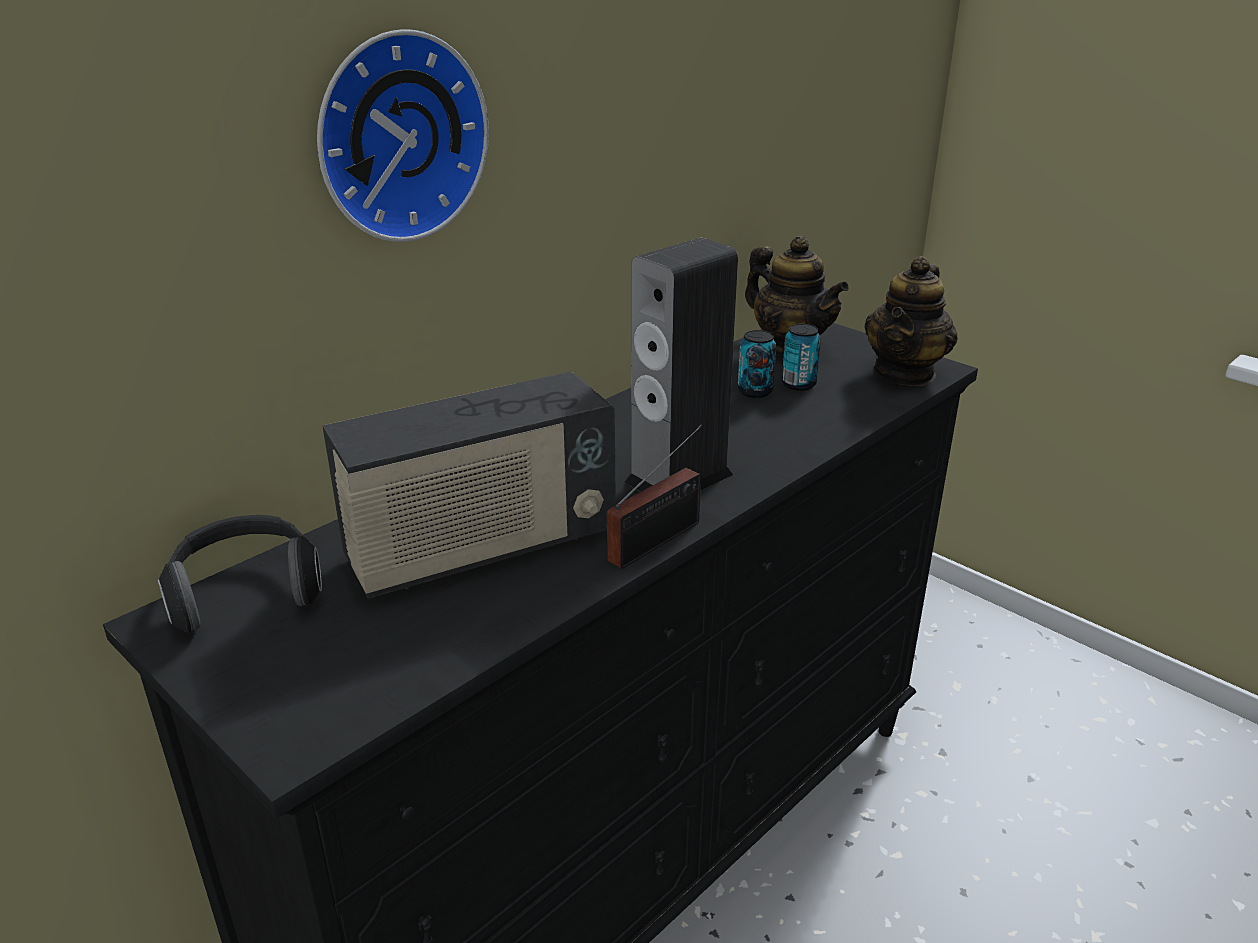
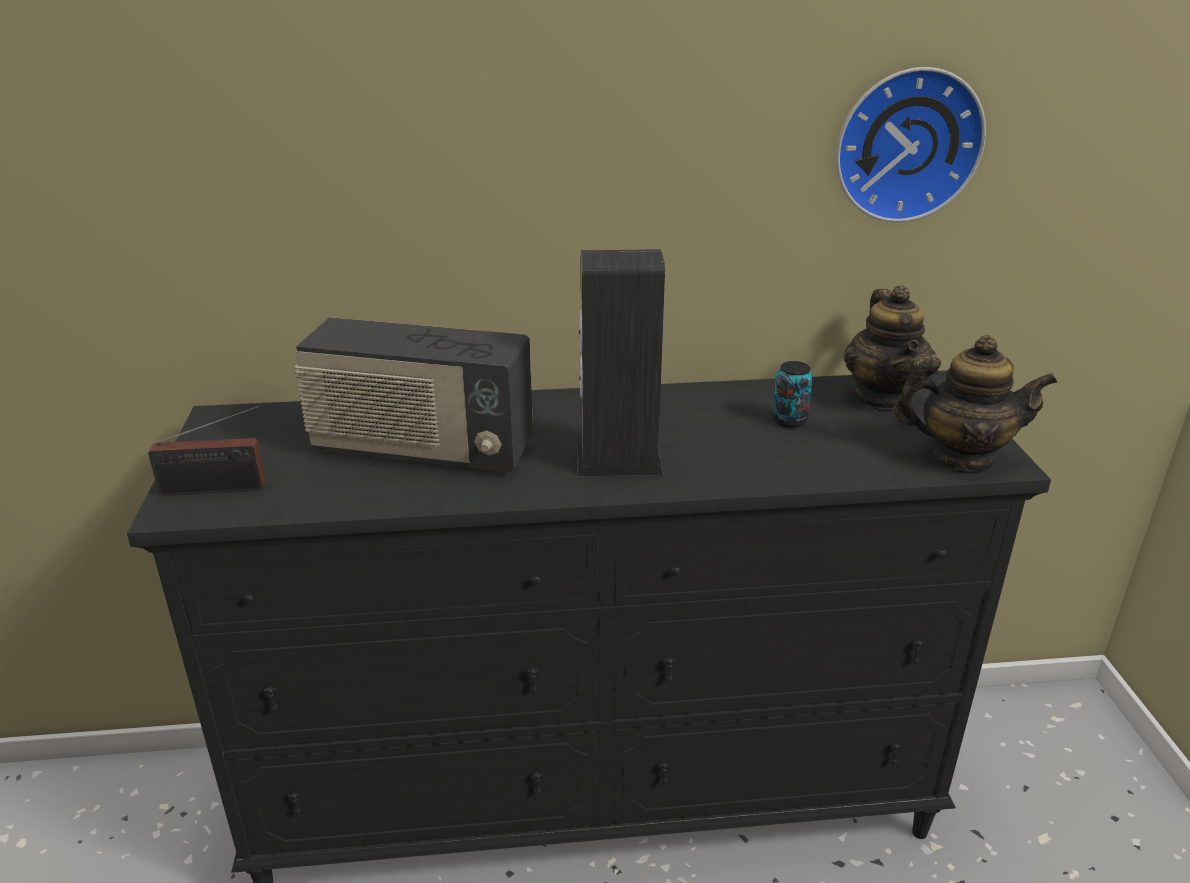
camera: 40 degrees right, 0 degrees up
headphones [158,515,322,632] -> none
wall clock [317,30,489,242] -> wall clock moved to [836,67,986,222]
radio [607,425,702,569] -> radio moved to [148,405,265,496]
can [782,324,821,391] -> none
teapot [865,256,958,386] -> teapot turned 150 degrees counterclockwise [893,335,1057,471]

